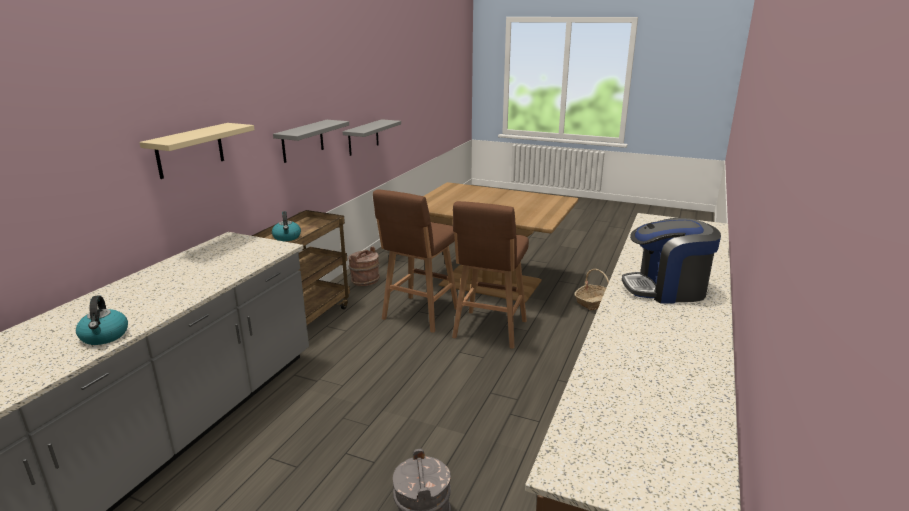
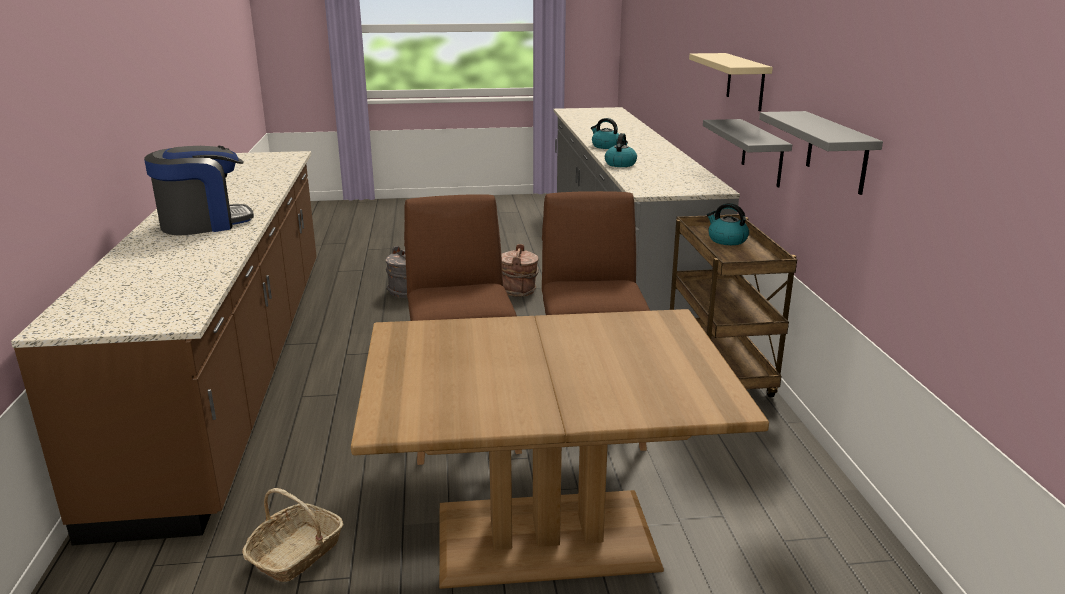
camera: 150 degrees right, 0 degrees up
grey shelf [342,119,401,156] -> grey shelf moved to [703,119,792,187]
brown bucket [348,246,380,286] -> brown bucket moved to [501,244,539,297]
none -> kettle [605,133,637,167]

